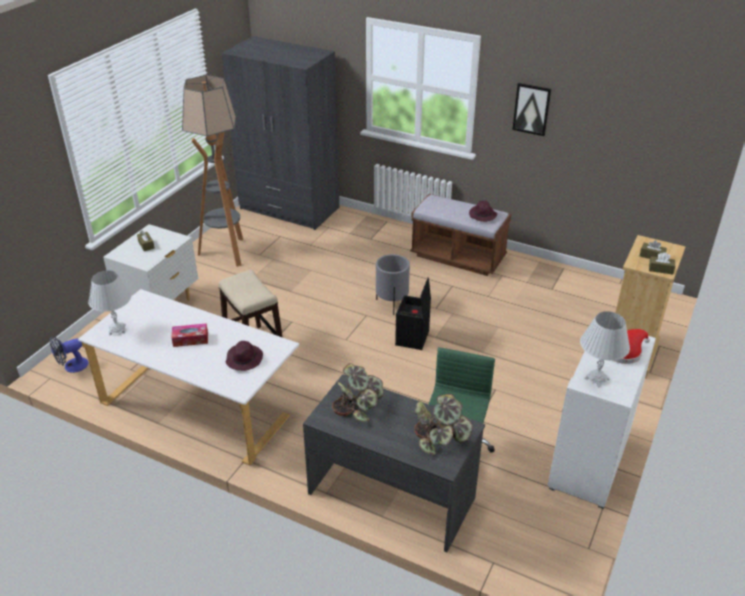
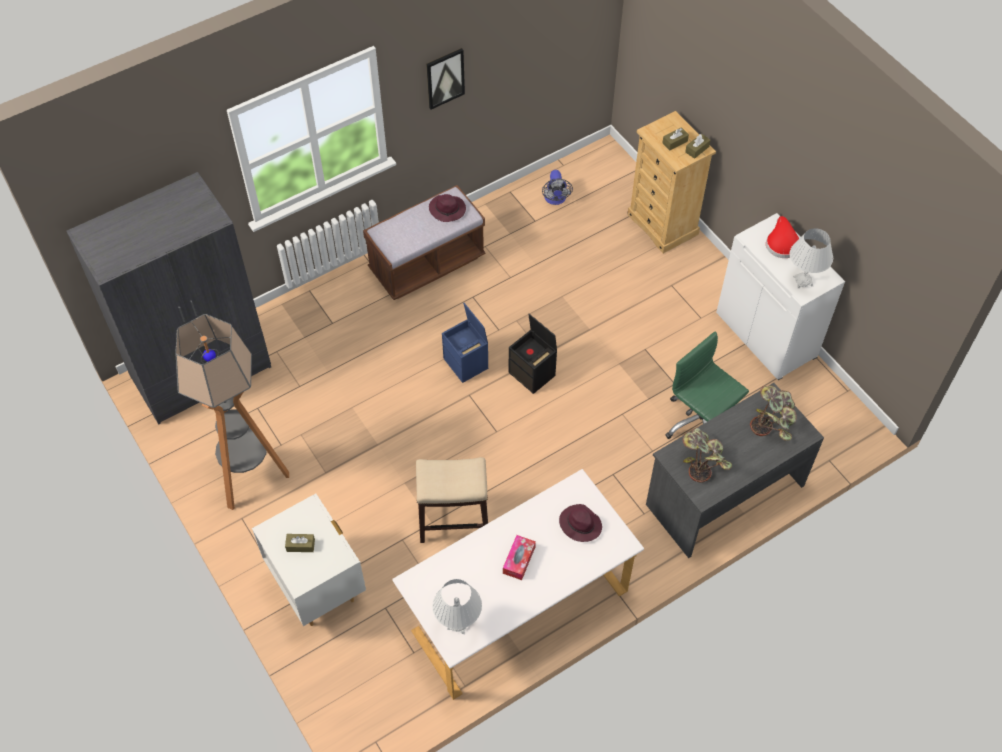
camera: 60 degrees left, 20 degrees up
fan [50,336,89,373] -> fan moved to [542,170,573,205]
grey planter [376,254,410,315] -> blue storage box [442,303,488,383]

